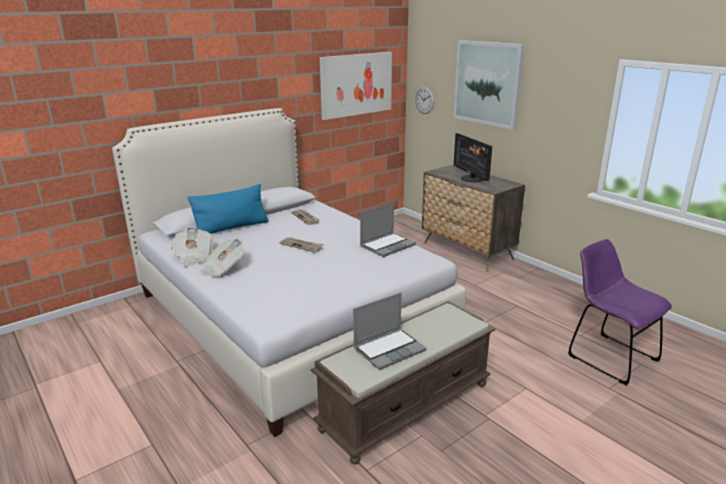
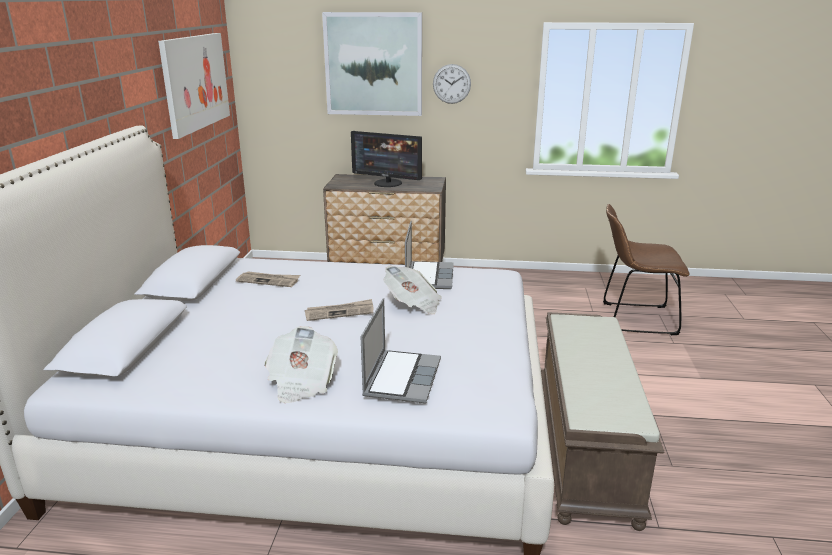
camera: 45 degrees left, 0 degrees up
newspaper [171,227,213,267] -> newspaper moved to [383,266,442,314]
blue pillow [188,184,269,234] -> none
laptop [353,293,427,370] -> laptop moved to [361,298,441,403]
wall clock [415,86,434,114] -> wall clock moved to [433,64,471,104]
purple chair [568,239,672,385] -> brown chair [603,204,689,335]

